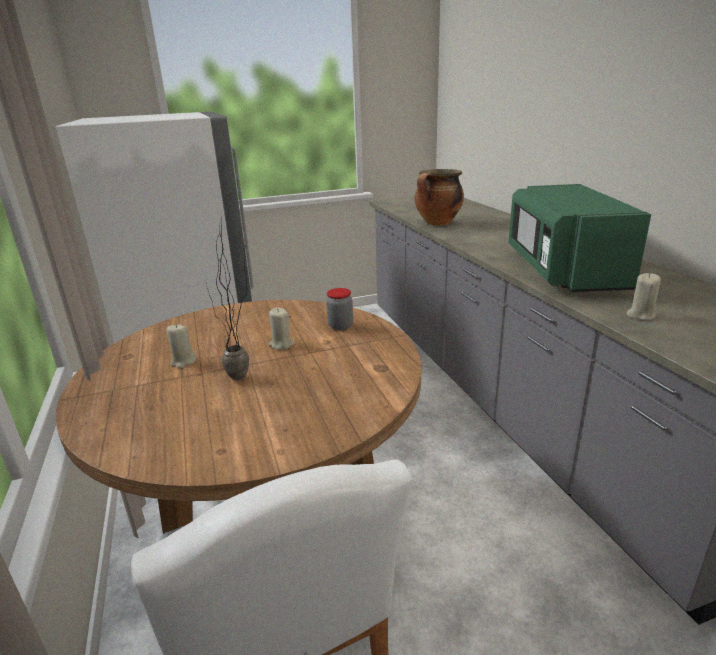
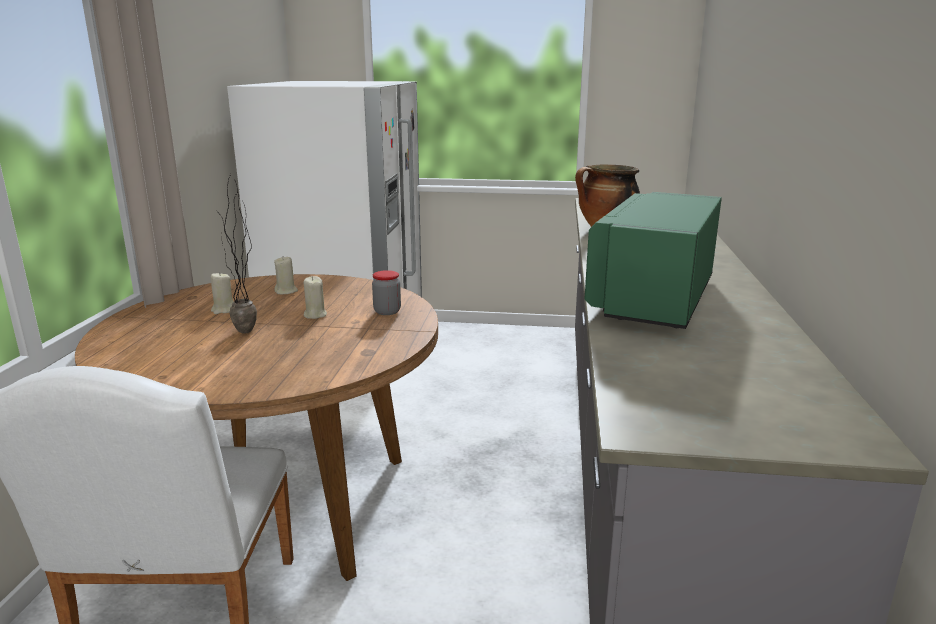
camera: 25 degrees right, 5 degrees down
beige candle [627,273,661,321] -> beige candle moved to [274,257,298,294]

